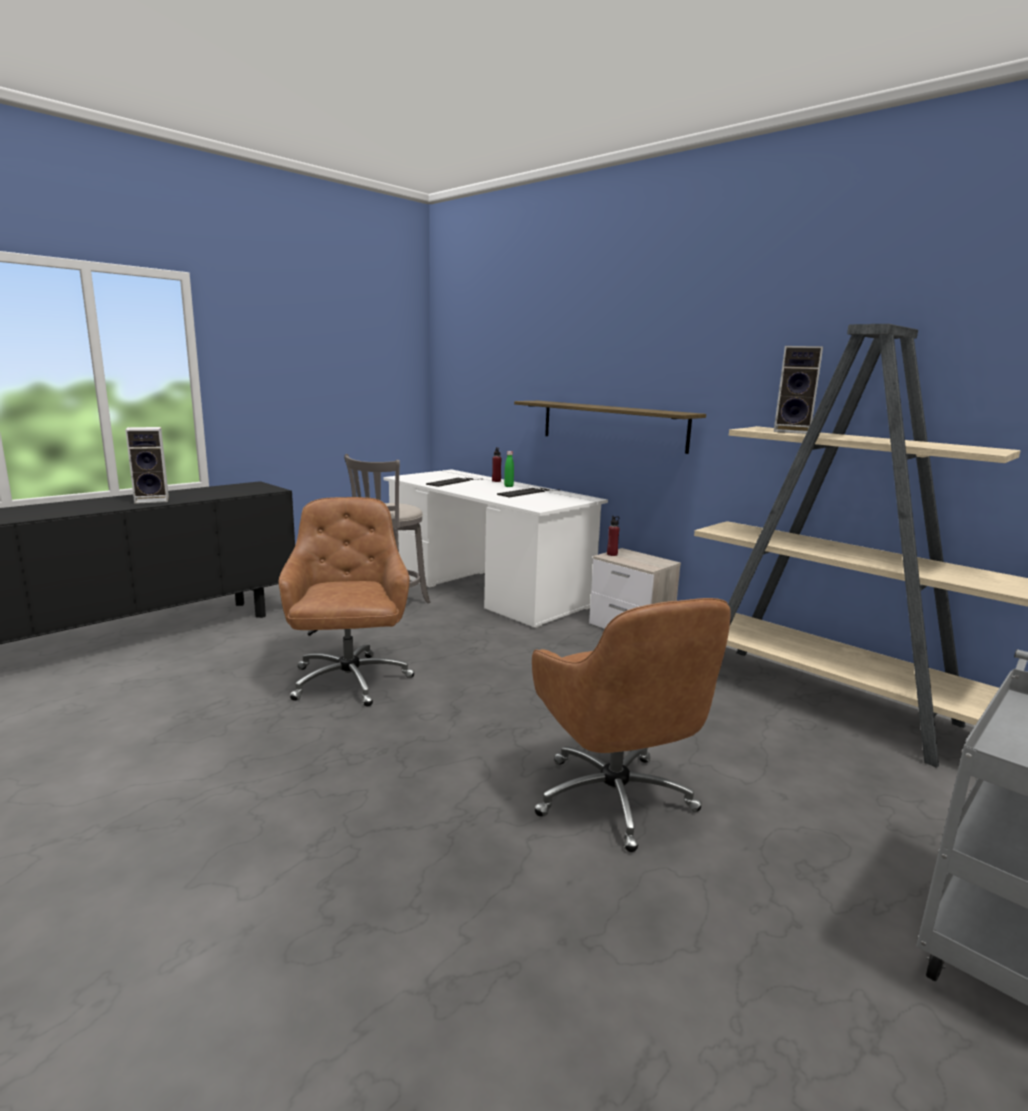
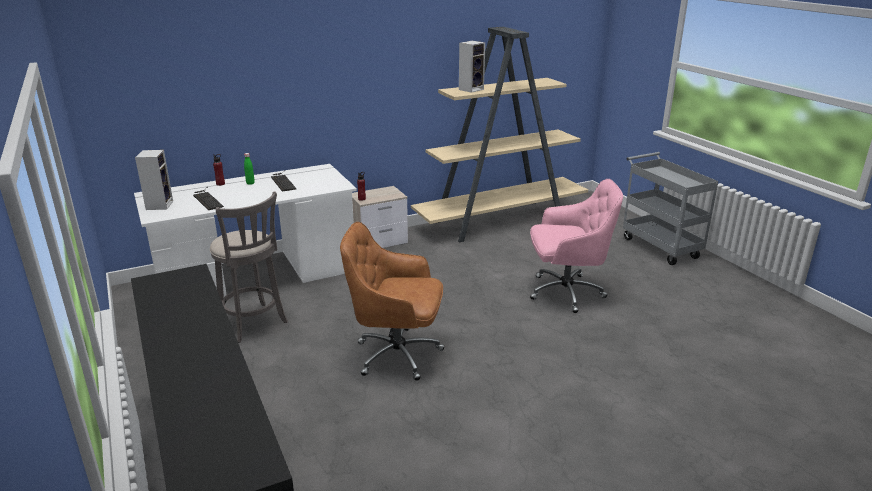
camera: 70 degrees left, 10 degrees up
speaker [125,427,169,504] -> speaker moved to [135,150,173,210]
shelf [514,401,706,454] -> none
brown office chair [532,598,731,852] -> pink office chair [530,179,623,313]

